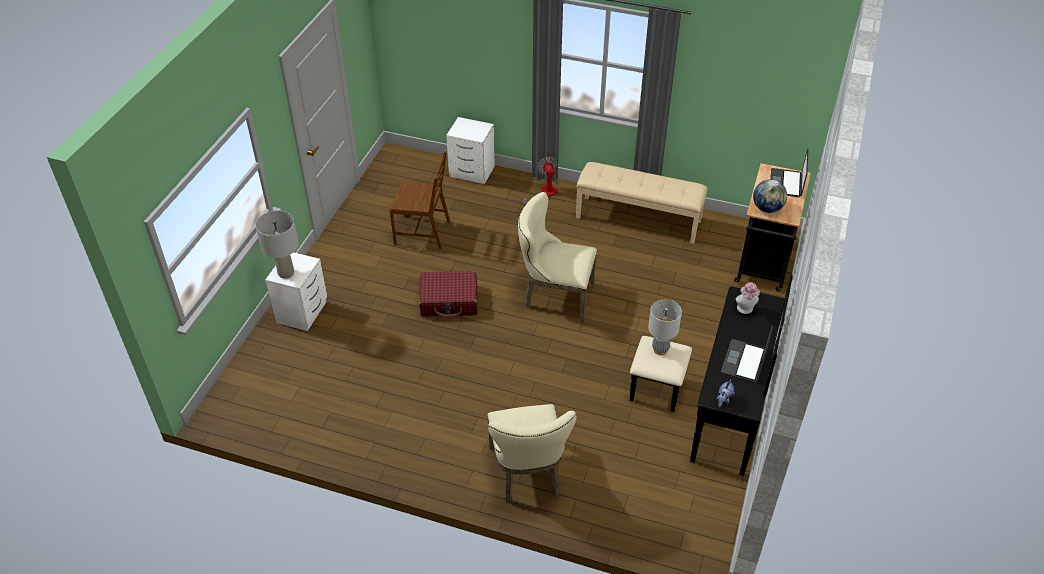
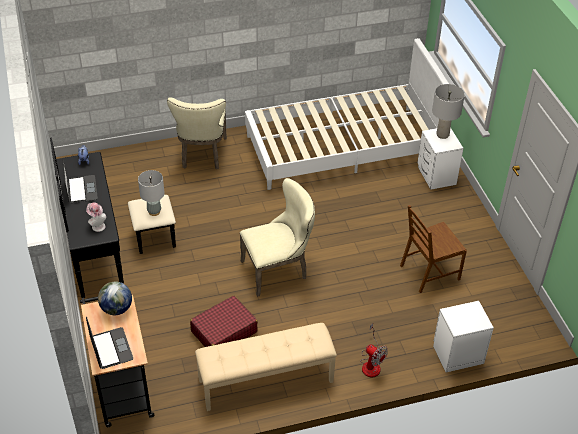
camera: 145 degrees right, 0 degrees up
red suitcase [419,271,478,318] -> red suitcase moved to [190,296,258,347]
beige chair [487,404,576,503] -> beige chair turned 135 degrees counterclockwise [167,97,227,169]
none -> white bed [245,38,449,190]

